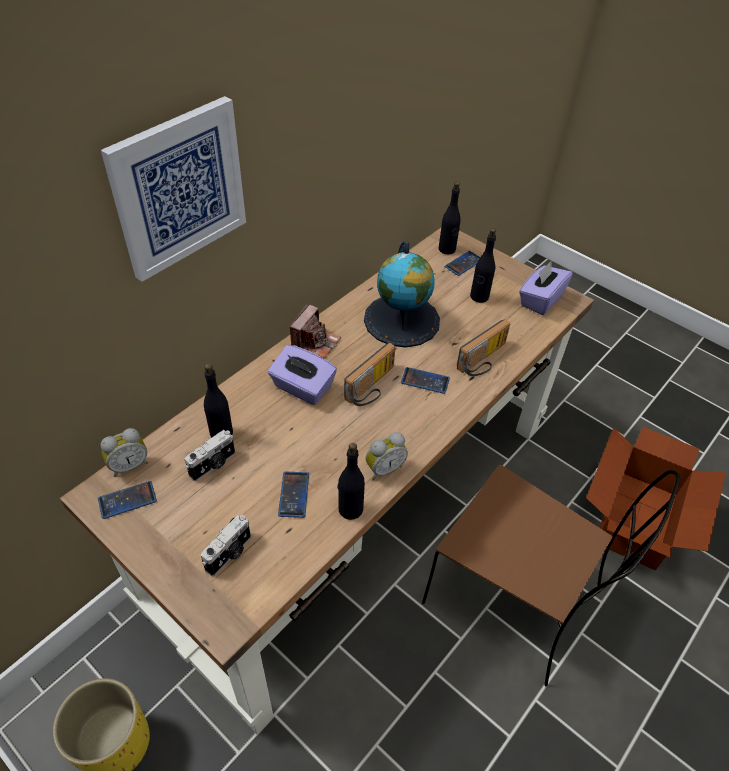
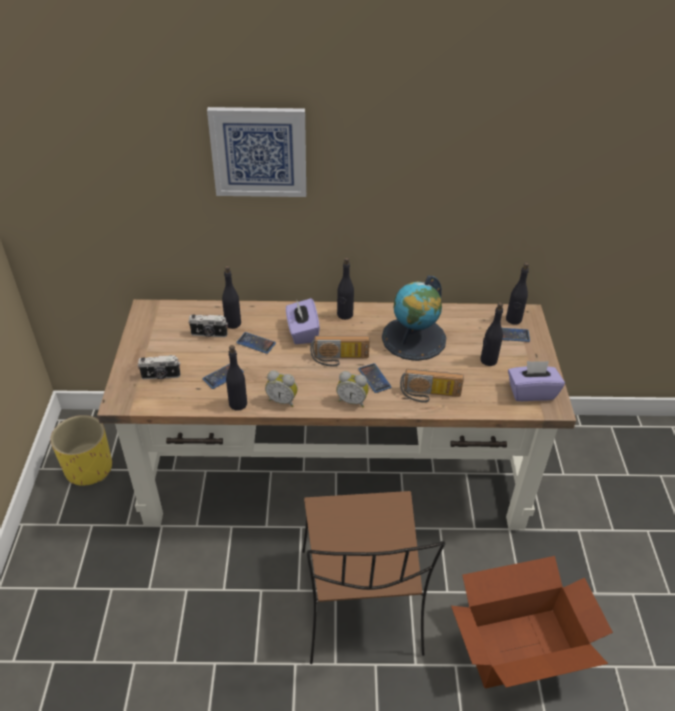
camera: 50 degrees right, 5 degrees down
phone [98,481,157,519] -> phone moved to [236,332,276,354]
alarm clock [101,428,148,477] -> alarm clock moved to [336,371,369,407]
camera [290,304,341,358] -> black bottle [337,257,354,320]

